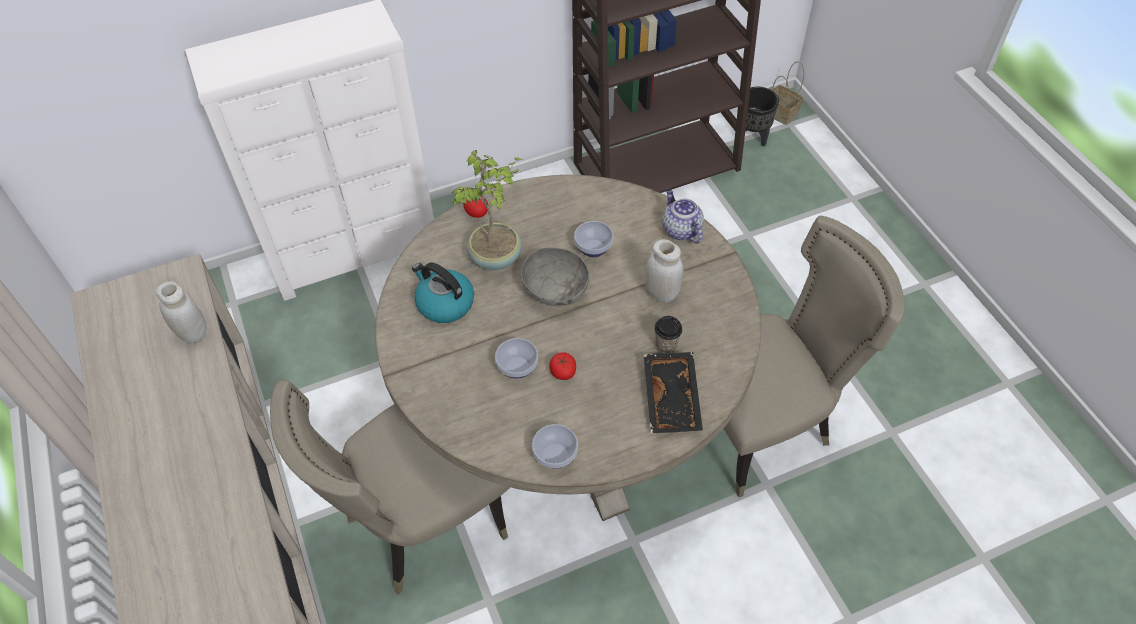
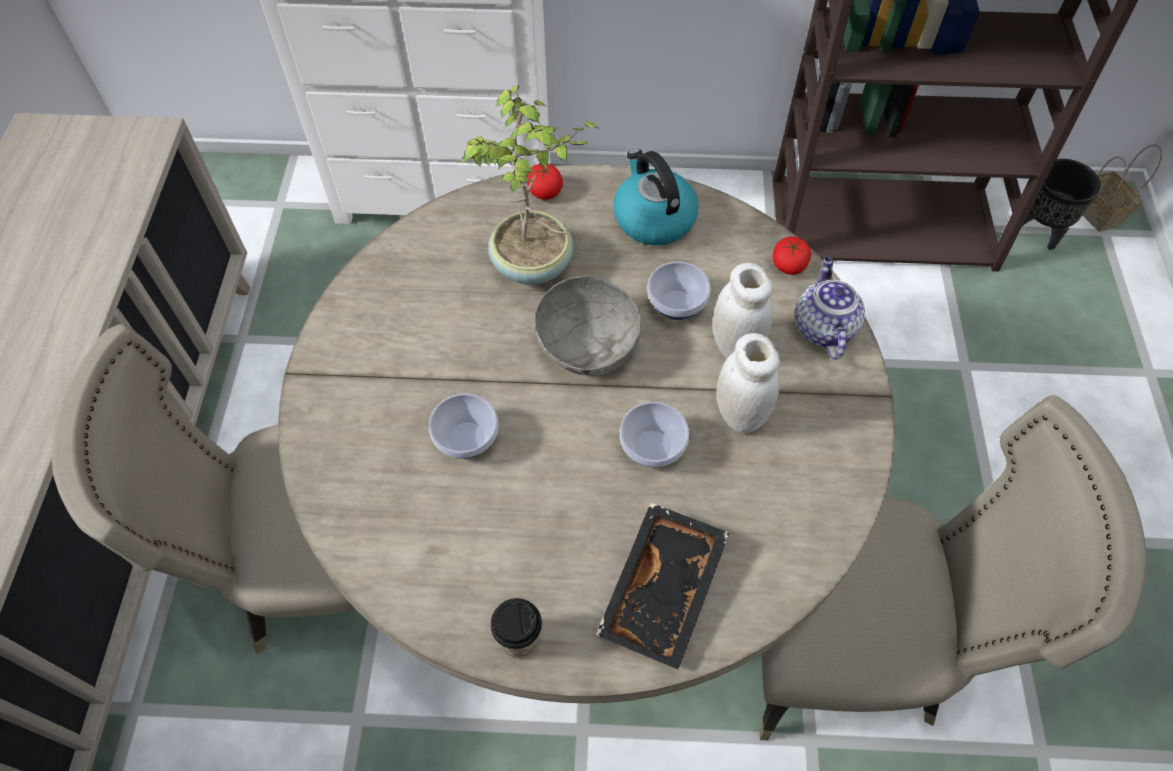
camera: 25 degrees right, 5 degrees up
white jar [156,281,206,343] -> white jar moved to [713,263,773,358]
kettle [412,263,474,323] -> kettle moved to [613,149,699,245]
bowl [532,424,578,468] -> bowl moved to [620,402,689,467]
tomato [550,352,576,380] -> tomato moved to [772,236,811,275]
cup [654,316,682,353] -> cup moved to [490,598,542,658]

